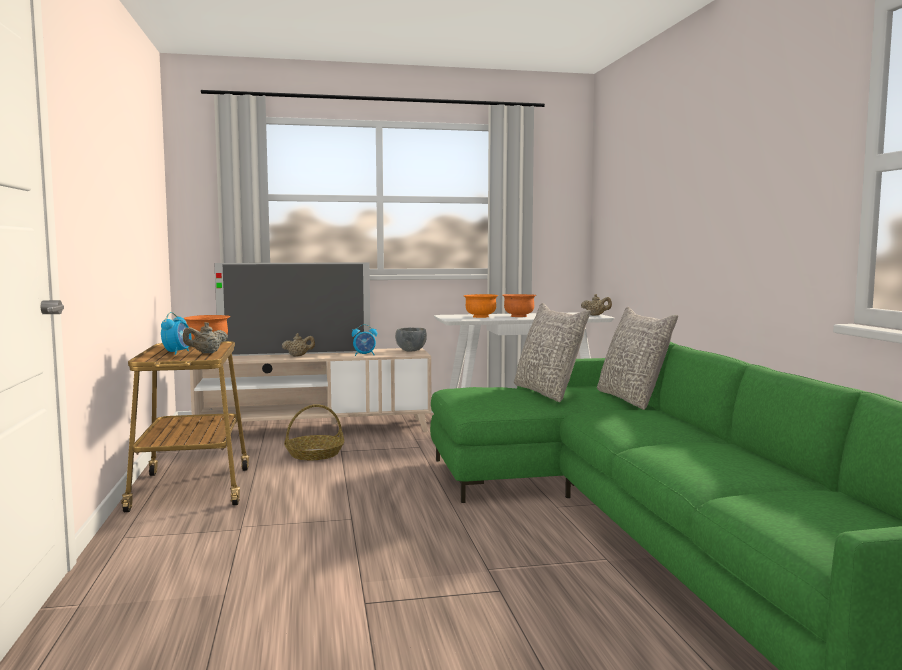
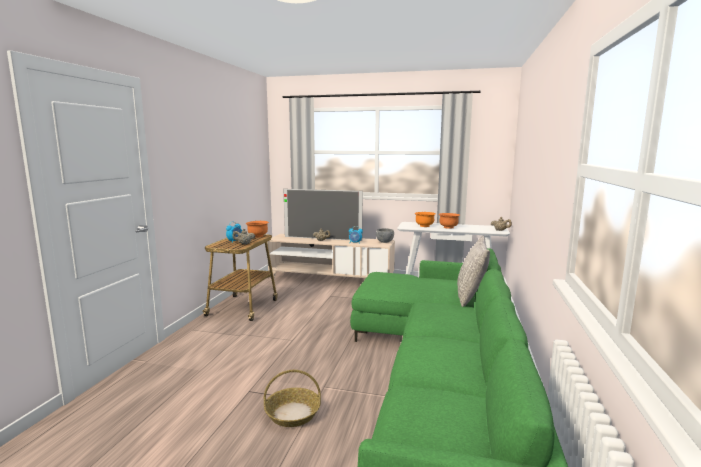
camera: 25 degrees right, 5 degrees up
basket [284,404,344,460] -> basket moved to [264,370,321,427]
grey pillow [514,303,591,402] -> none

